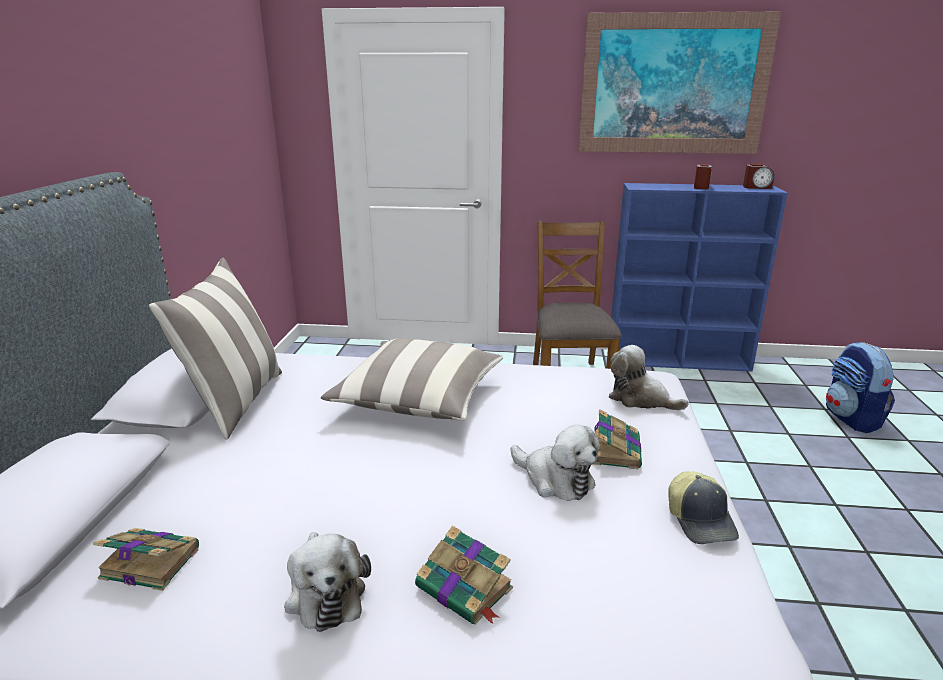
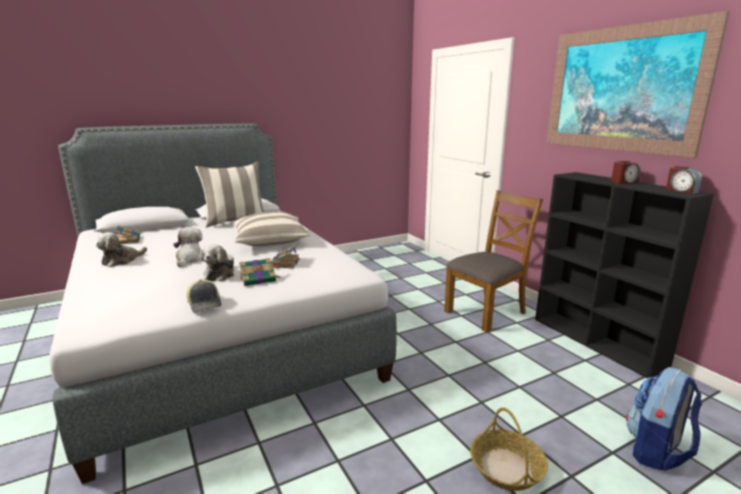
camera: 55 degrees right, 5 degrees down
book [415,526,513,625] -> book moved to [271,245,300,269]
plush toy [608,345,689,410] -> plush toy moved to [173,227,202,267]
blue bookcase [611,183,788,372] -> black bookcase [535,172,714,378]
cap [668,471,739,544] -> cap turned 75 degrees counterclockwise [187,279,221,313]
none -> basket [470,407,548,491]

